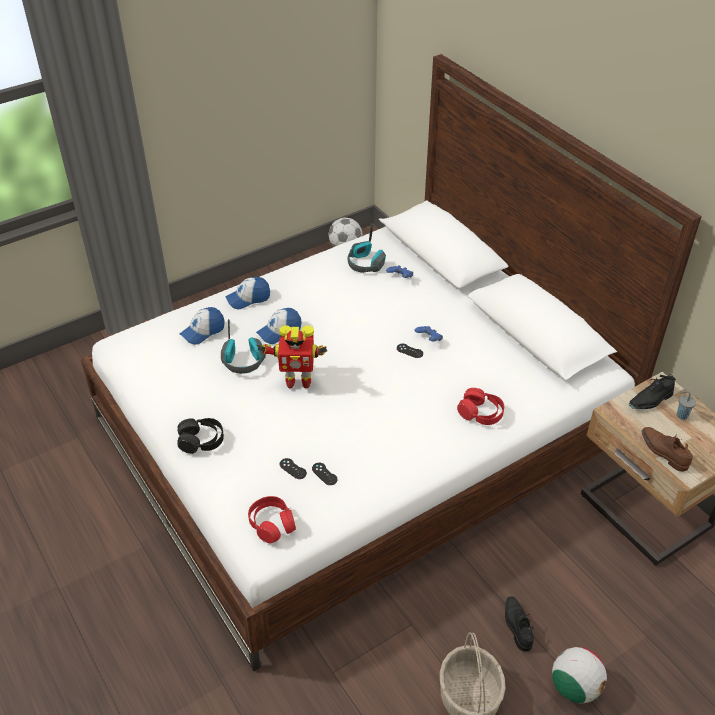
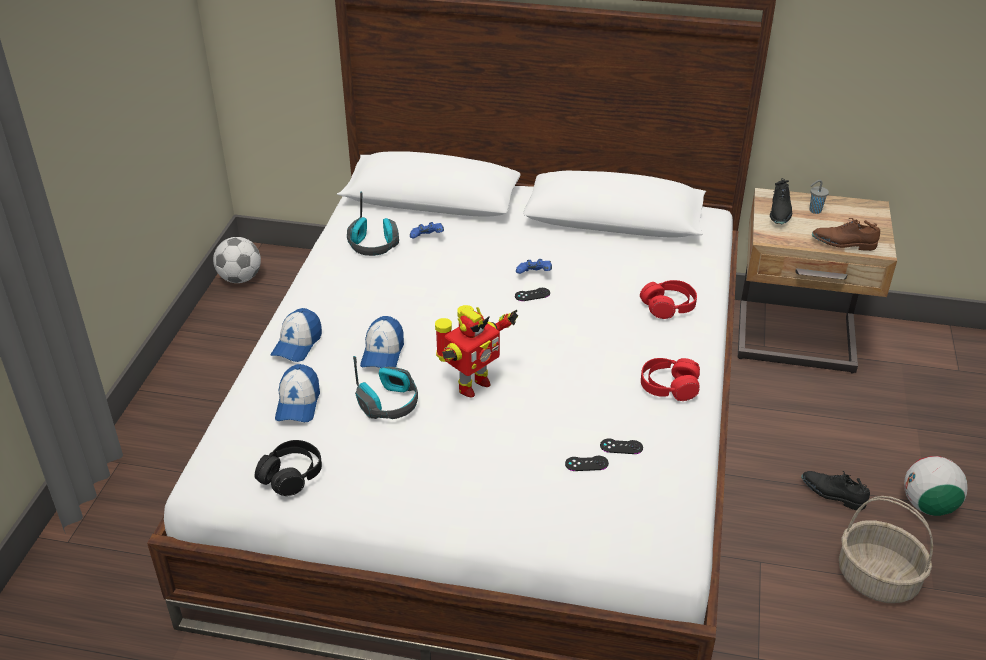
camera: 45 degrees left, 5 degrees down
black headphones [177,418,224,454] -> black headphones moved to [255,440,322,496]
red headphones [248,496,296,543] -> red headphones moved to [641,358,700,401]

